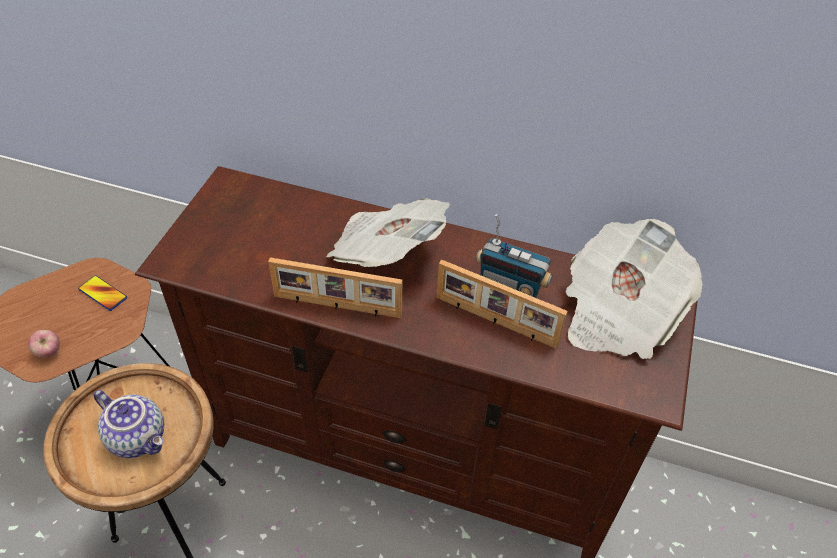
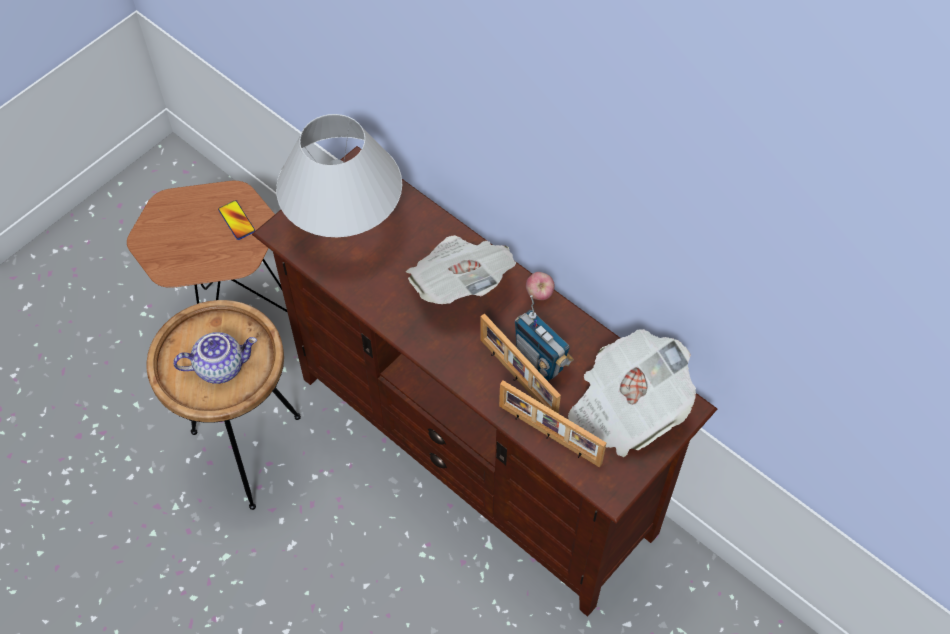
camera: 25 degrees right, 10 degrees up
apple [28,330,60,358] -> apple moved to [526,272,555,300]
teapot [93,390,164,458] -> teapot turned 75 degrees counterclockwise [173,332,257,384]
picture frame [268,258,402,318] -> picture frame moved to [499,380,606,468]
none -> white table lamp [276,114,402,237]

